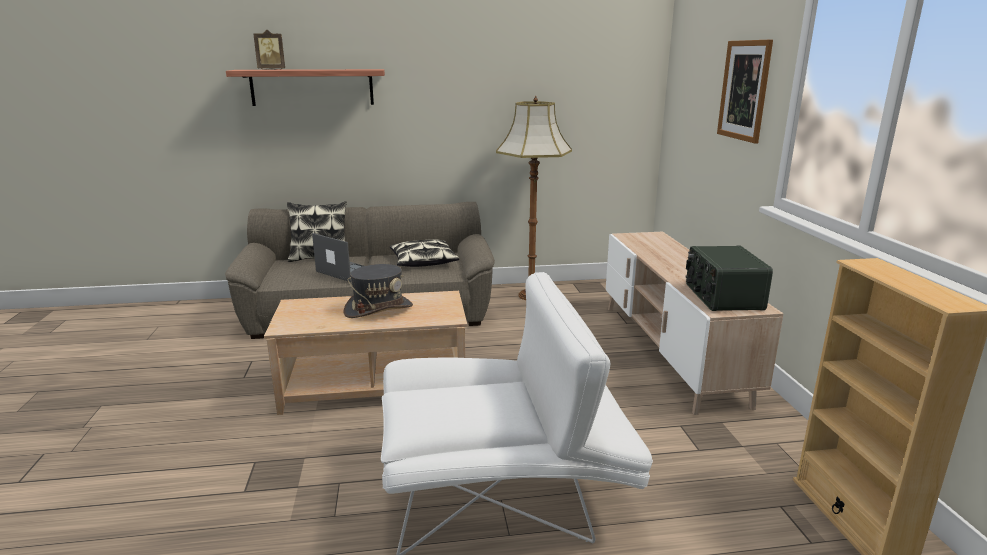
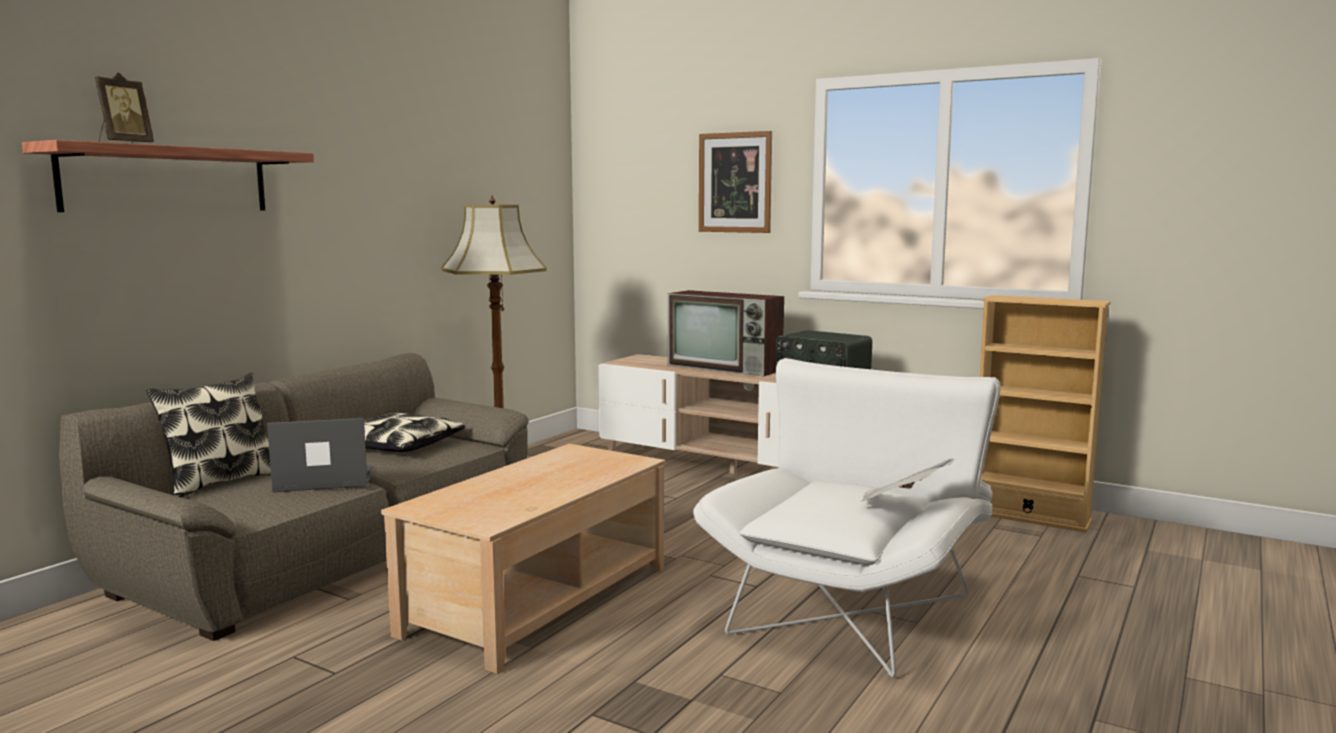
camera: 50 degrees left, 10 degrees down
grey hat [343,264,413,318] -> none
none -> television [668,290,784,376]
none -> newspaper [861,459,955,502]

